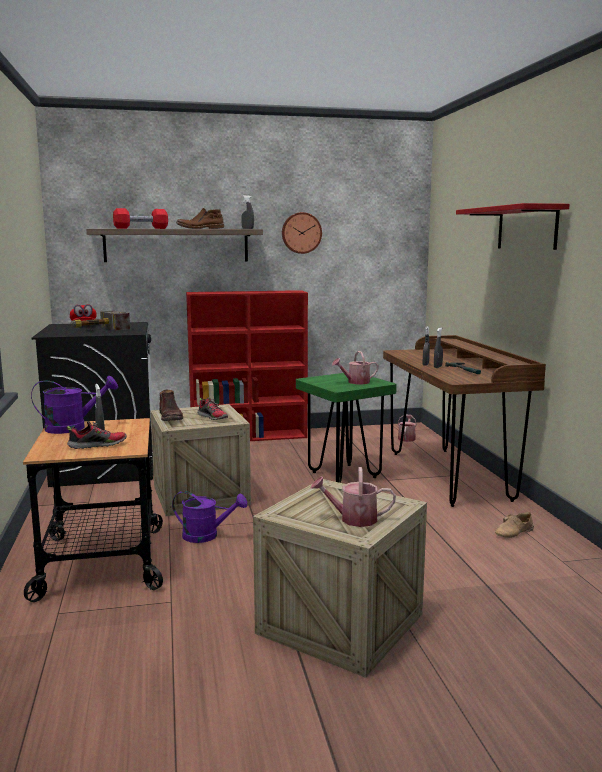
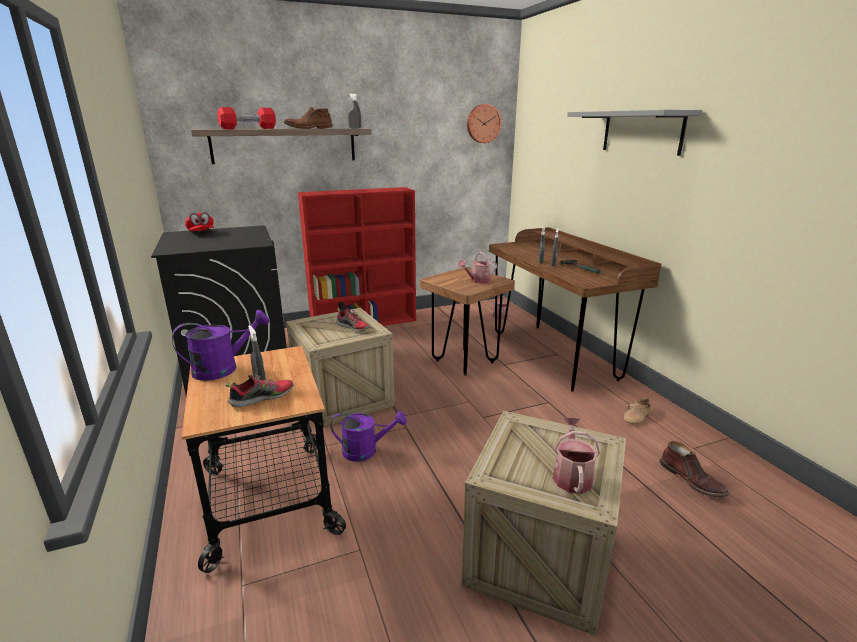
camera: 10 degrees left, 10 degrees up
hammer [70,310,130,330] -> none
brown boot [159,390,183,421] -> brown boot moved to [659,441,730,498]
wall clock [282,212,322,254] -> wall clock moved to [467,104,501,143]
green stool [296,373,397,483] -> brown stool [420,267,515,376]
watering can [311,467,396,527] -> watering can turned 105 degrees clockwise [553,417,600,494]
red shelf [456,203,570,250] -> grey shelf [567,110,703,156]

